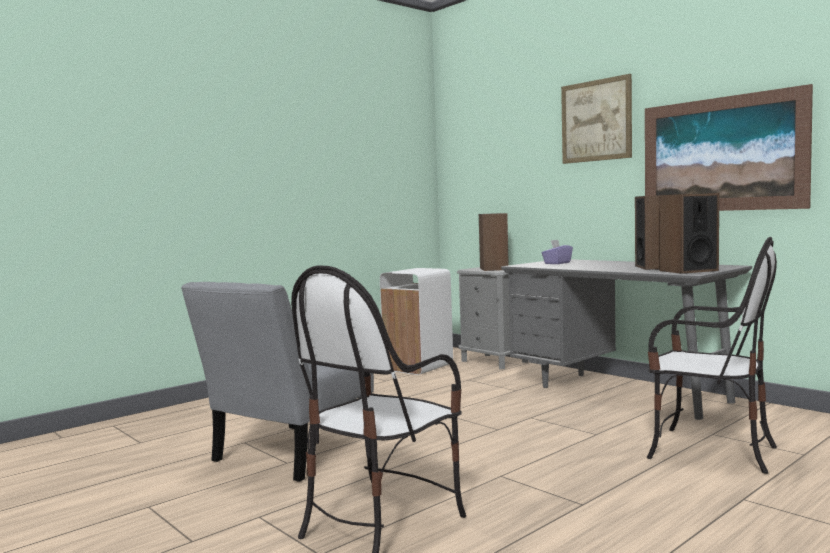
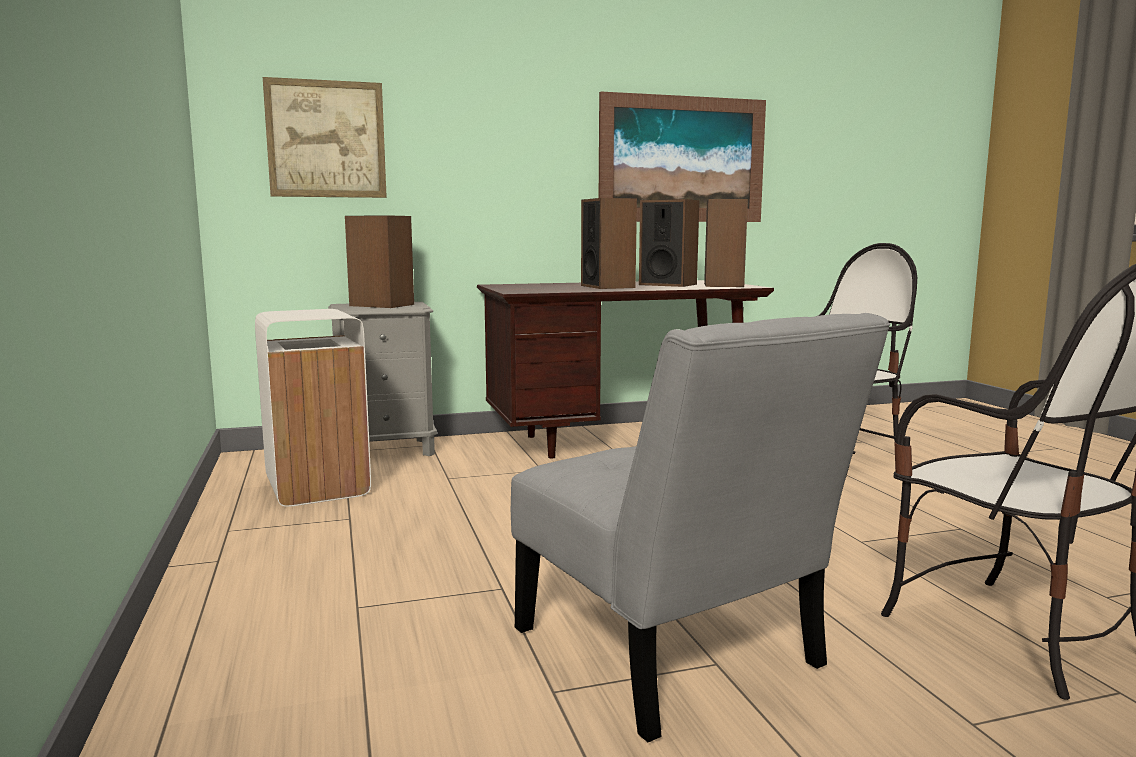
camera: 65 degrees left, 5 degrees up
grey desk [501,259,752,420] -> brown desk [477,280,774,458]
purple tissue box [541,240,573,264] -> none
picture [561,74,632,164] -> picture moved to [263,77,387,198]
none -> speaker [581,198,637,289]

